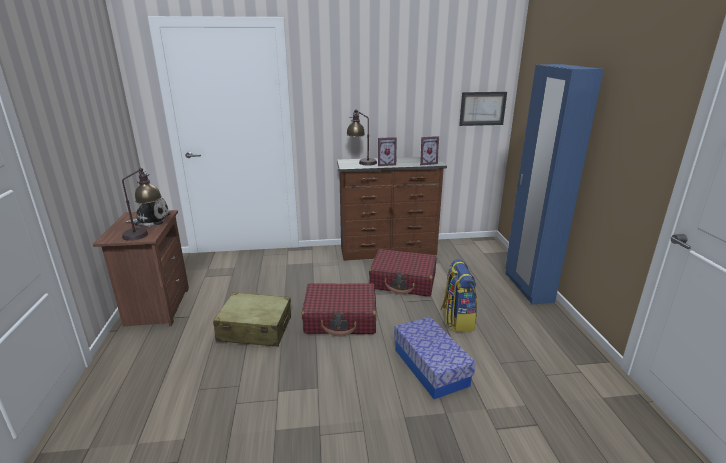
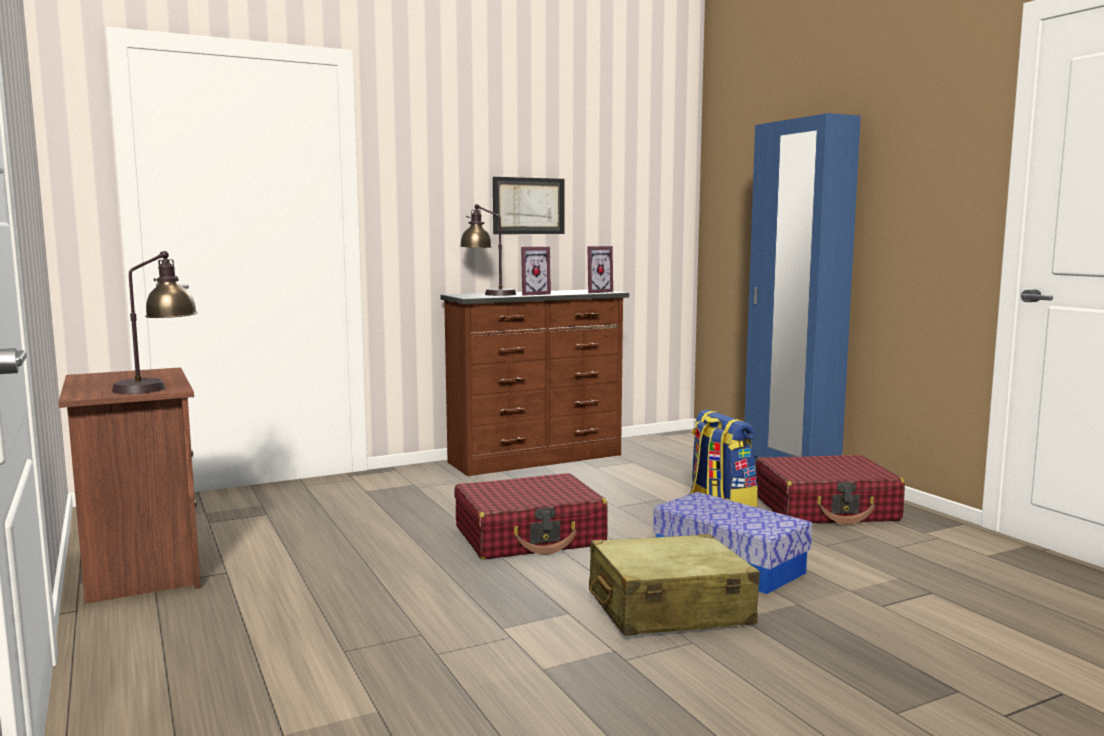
camera: 20 degrees left, 15 degrees down
plush toy [126,198,171,226] -> none
beige suitcase [213,292,291,347] -> beige suitcase moved to [589,534,760,636]
red suitcase [369,249,437,297] -> red suitcase moved to [755,455,905,525]
picture [459,92,507,126] -> picture moved to [493,177,565,234]

